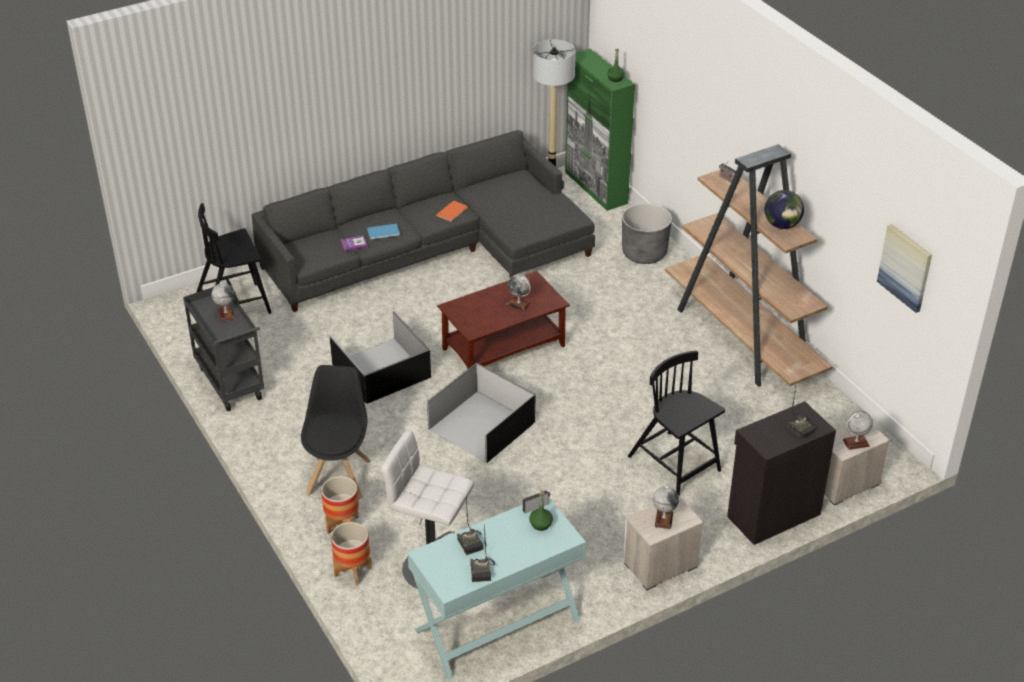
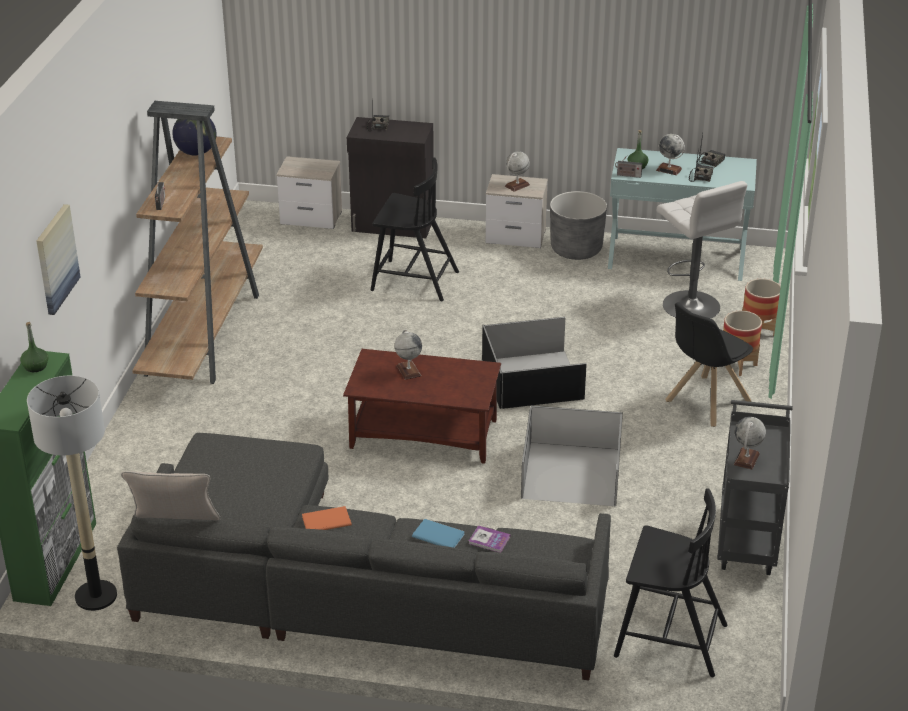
camera: 140 degrees left, 5 degrees down
grey planter [622,203,672,264] -> grey planter moved to [550,191,607,260]
black chair [628,350,725,496] -> black chair turned 75 degrees counterclockwise [371,157,459,301]
globe [843,411,873,450] -> globe moved to [656,134,685,175]
picture [877,224,932,313] -> picture moved to [36,204,80,315]
none -> beige pillow [121,471,221,521]

